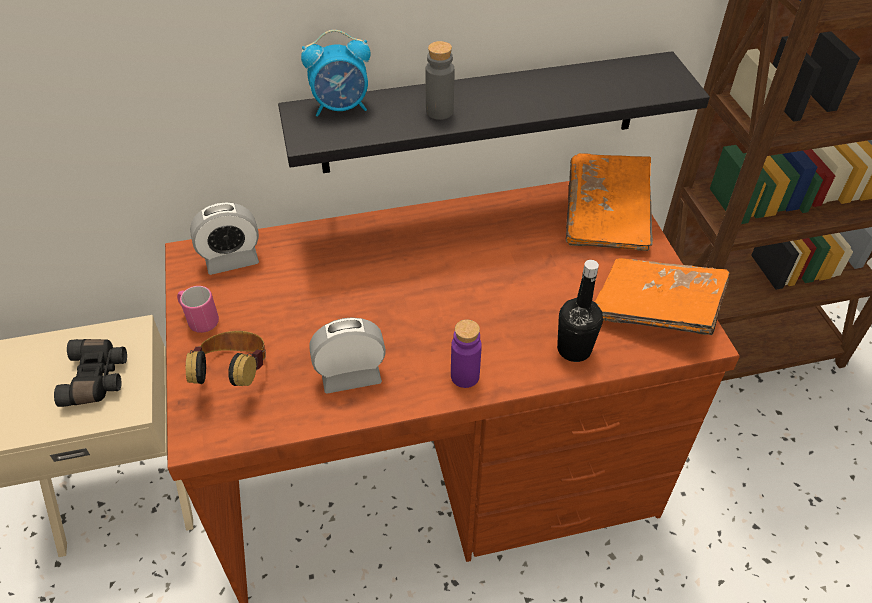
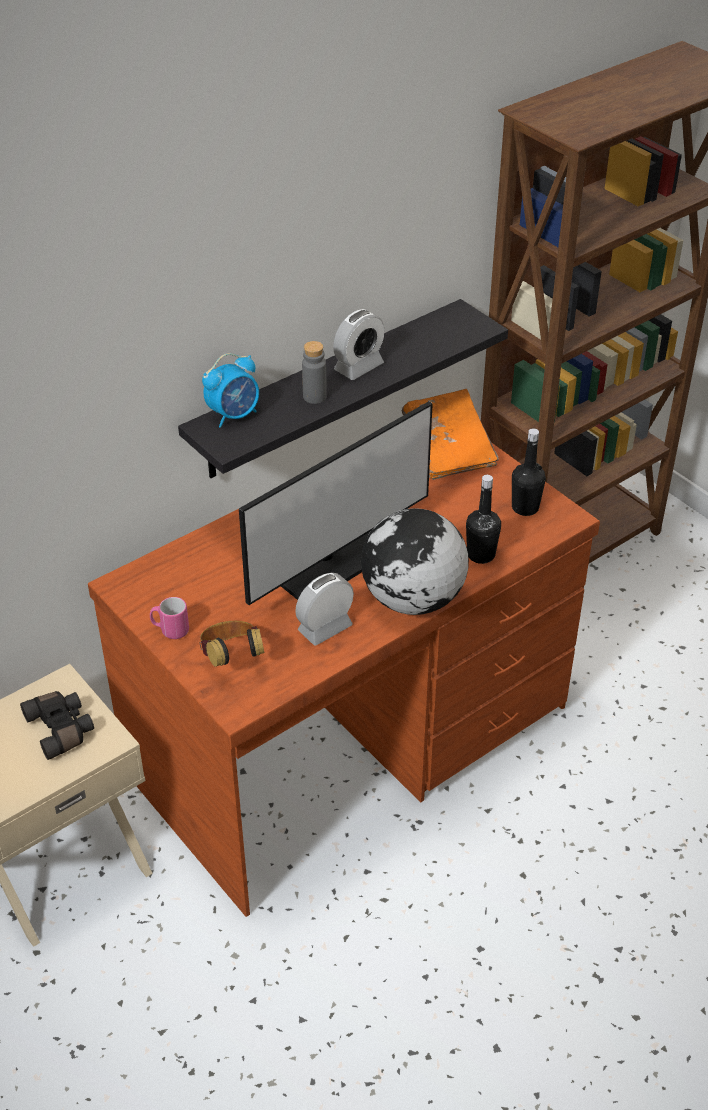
camera: 25 degrees left, 5 degrees down
alarm clock [190,202,259,275] -> alarm clock moved to [333,309,384,380]
purple bottle [451,319,482,388] -> globe [361,508,469,615]
orange book [595,258,729,335] -> black bottle [512,428,546,516]
none -> monitor [239,401,433,605]

